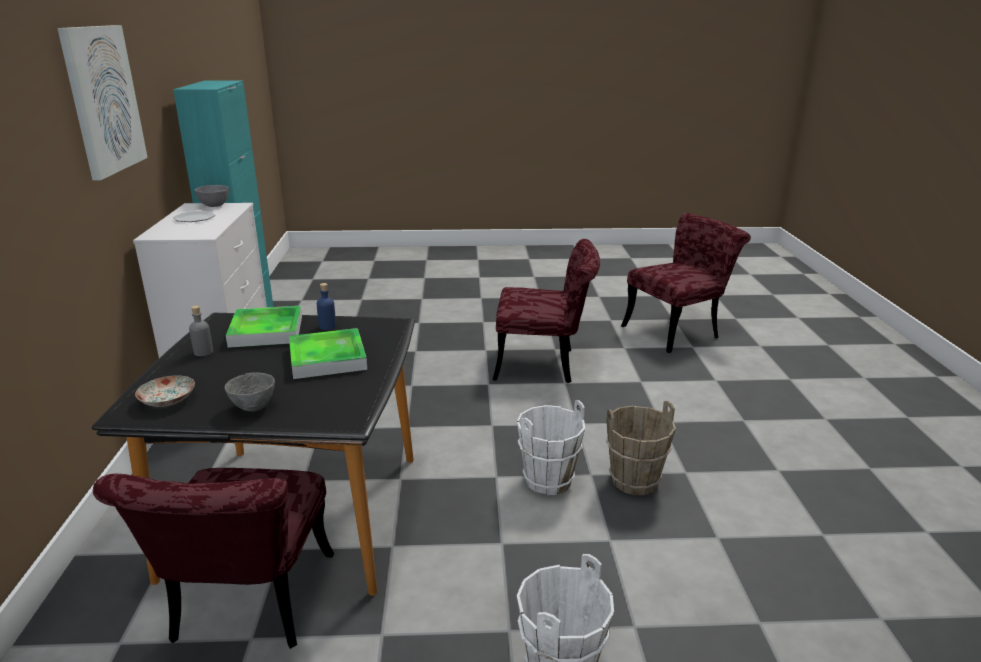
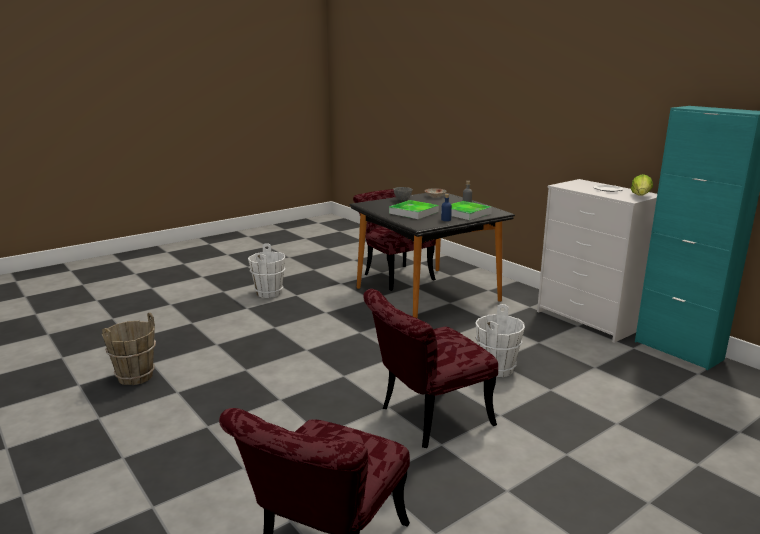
camera: 145 degrees right, 5 degrees down
picture [57,25,148,180] -> none
grey bowl [194,185,229,207] -> lettuce [631,174,653,196]
white bucket [517,400,585,495] -> white bucket moved to [475,304,525,377]
brown bucket [606,401,676,495] -> brown bucket moved to [102,313,156,385]

